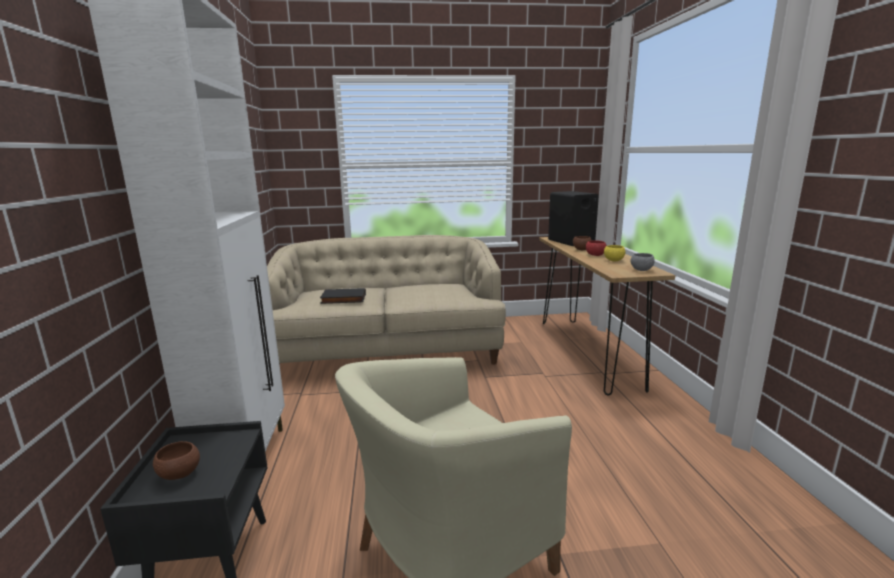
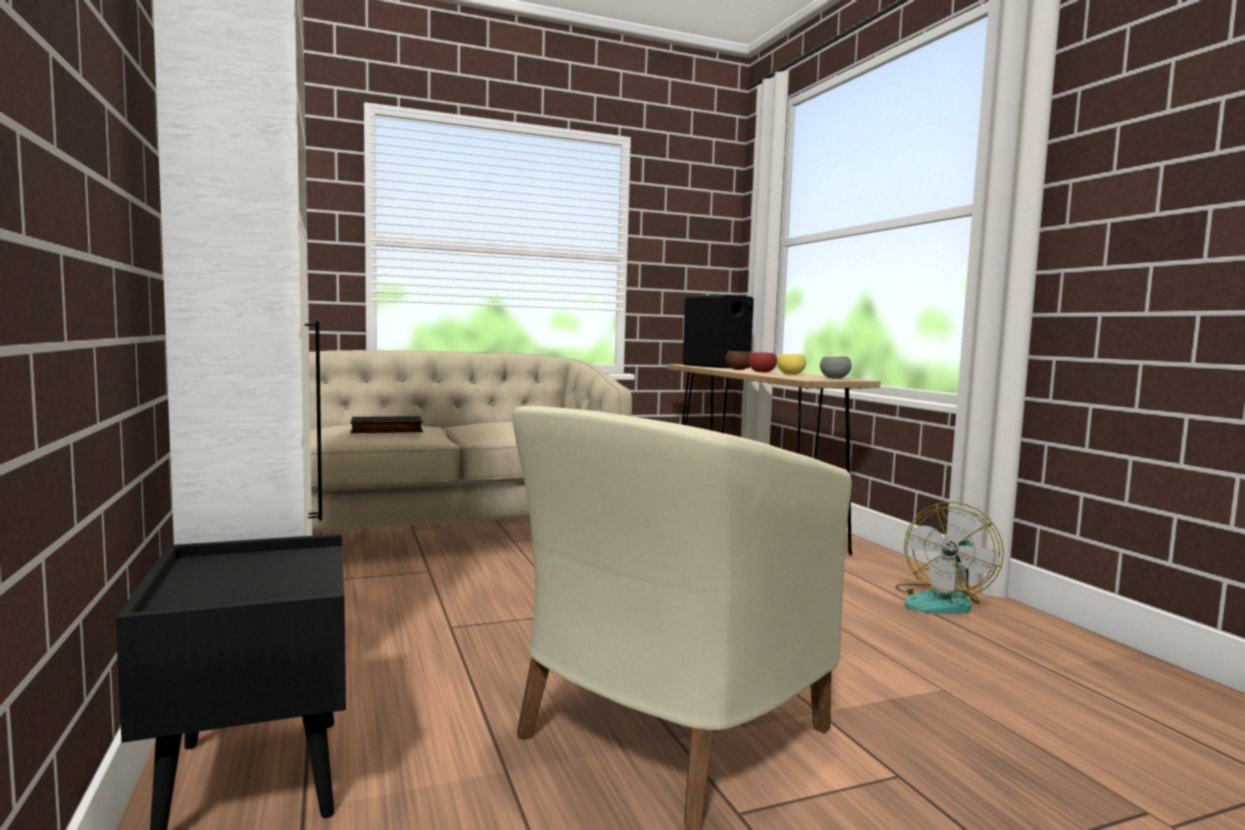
camera: 15 degrees left, 10 degrees down
brown bowl [153,441,200,480] -> none
none -> fan [895,502,1004,614]

